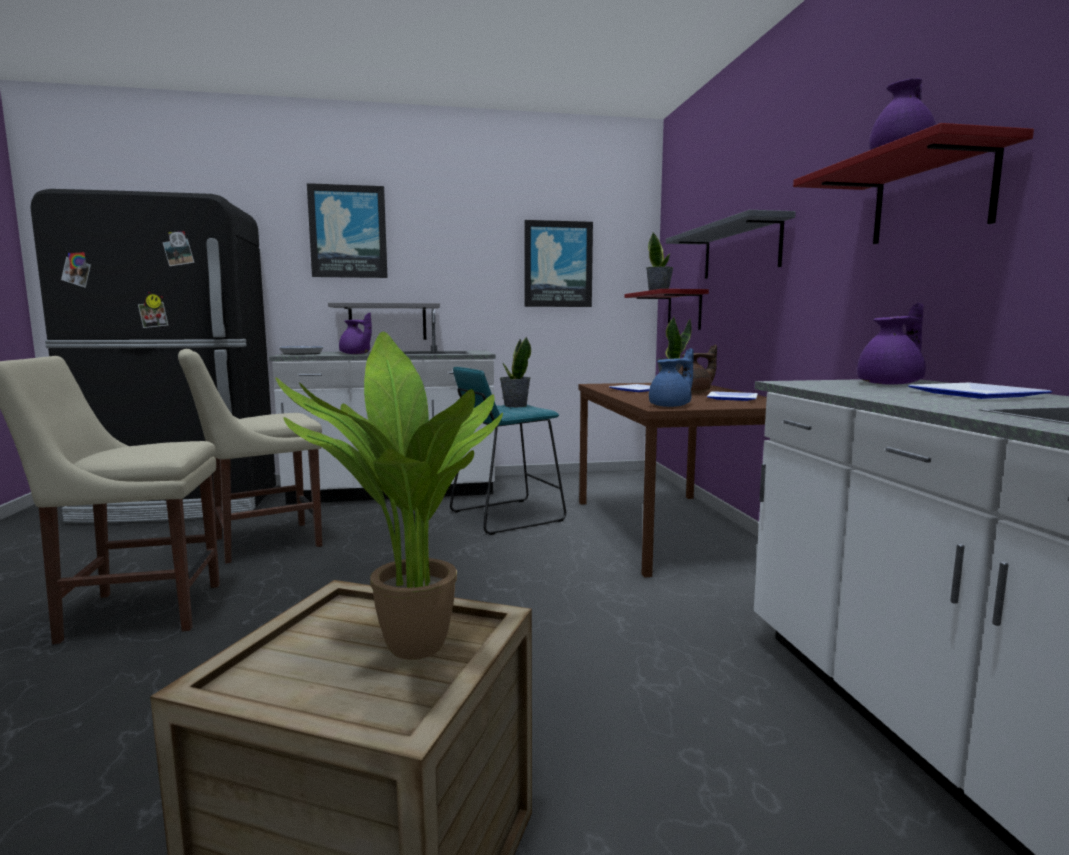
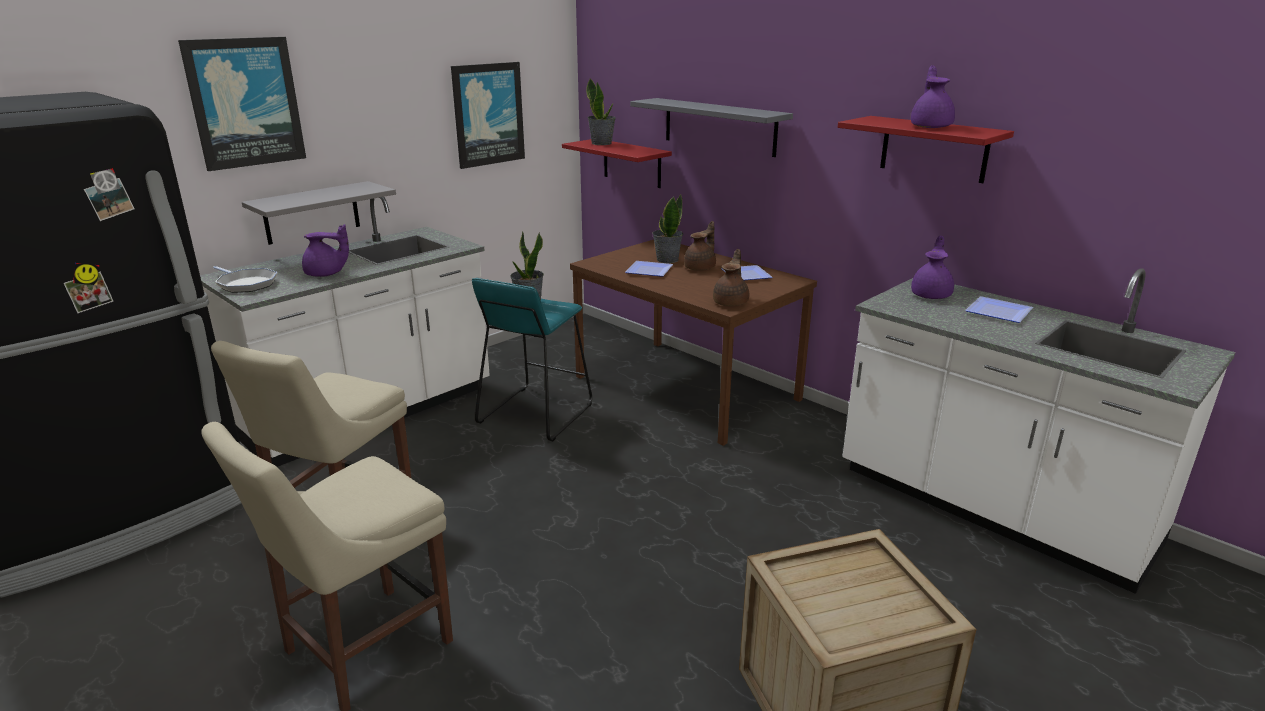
camera: 35 degrees left, 15 degrees up
potted plant [275,332,503,660] -> none
blue teapot [649,348,694,407] -> brown teapot [713,249,749,306]

